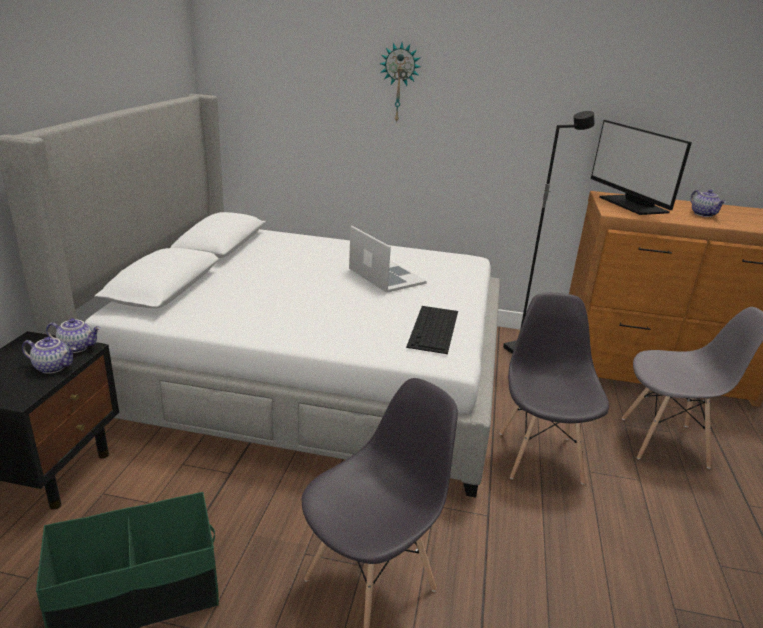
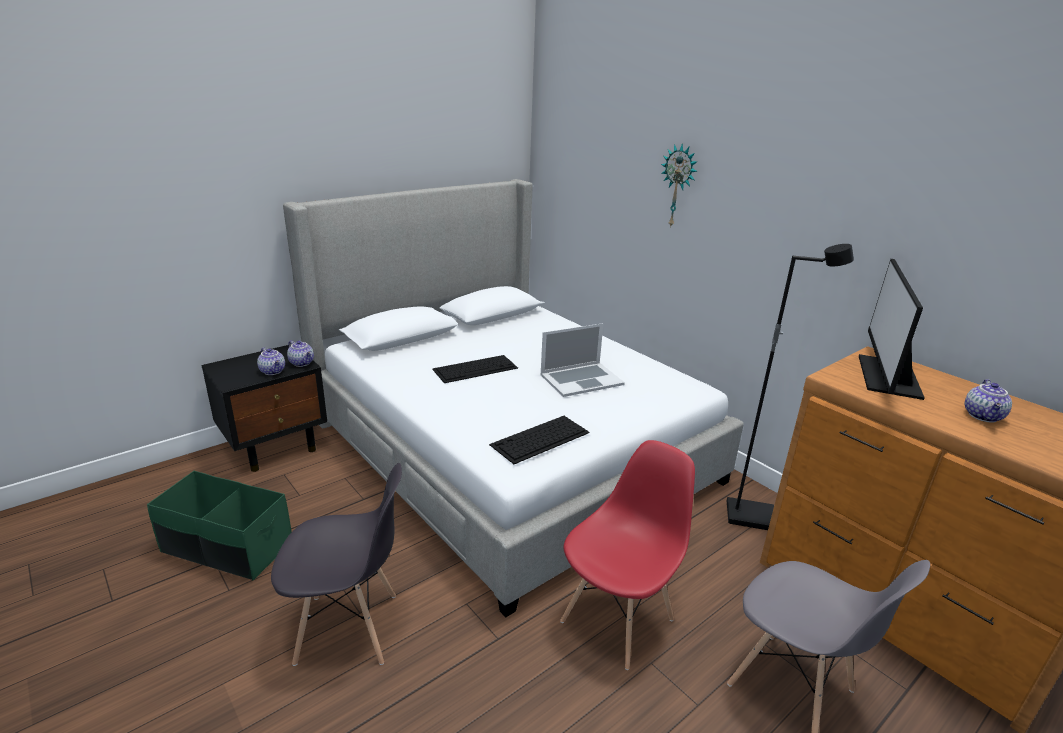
camera: 40 degrees right, 0 degrees up
laptop [349,226,427,293] -> laptop turned 60 degrees clockwise [541,323,625,397]
grey chair [500,293,609,485] -> red chair [560,440,695,670]
none -> keyboard [432,355,518,383]

